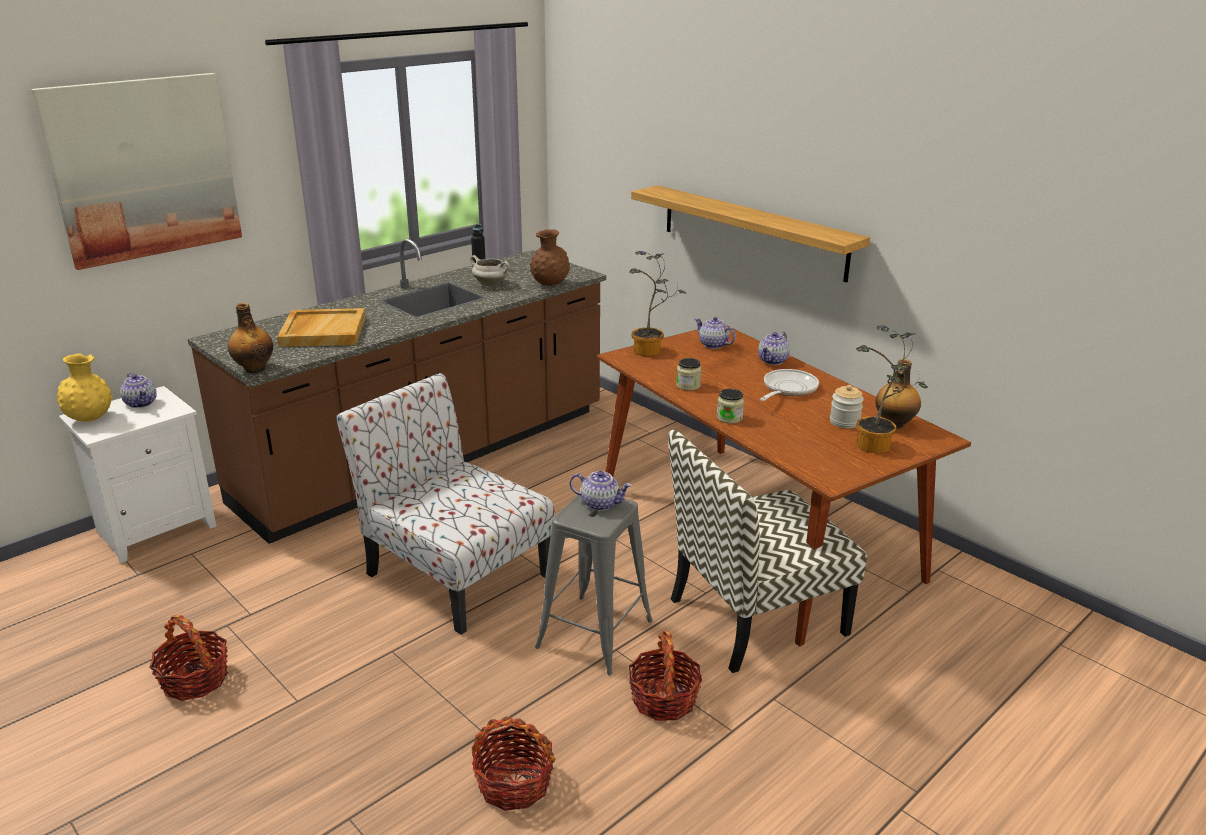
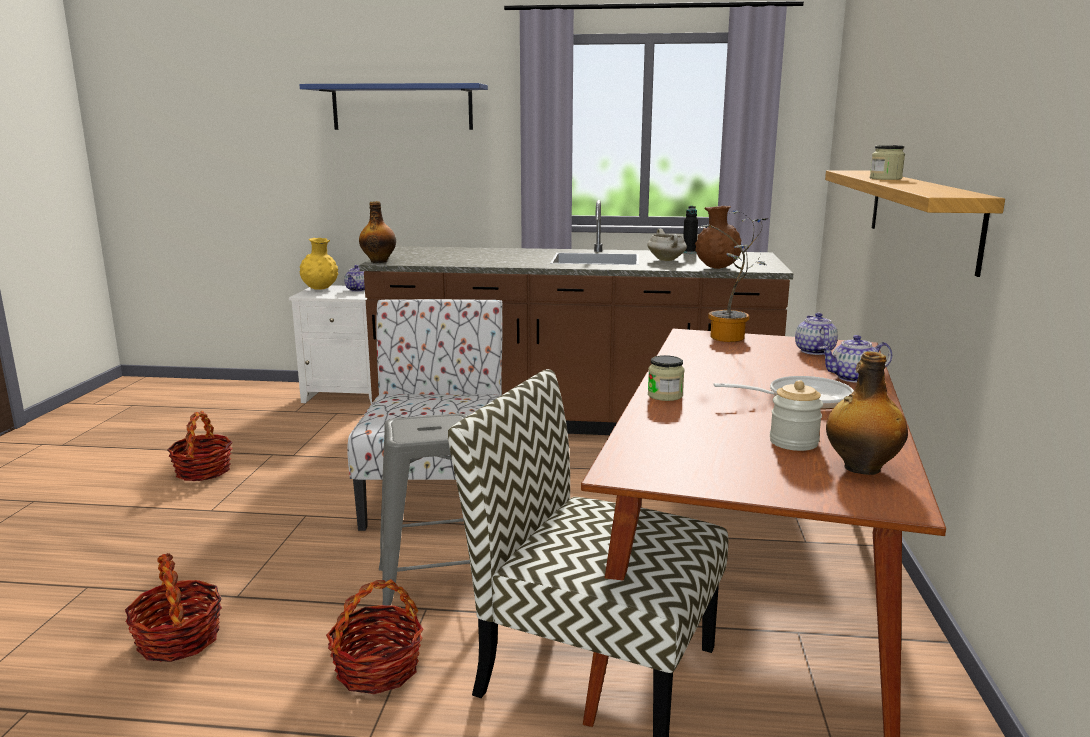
camera: 50 degrees right, 10 degrees down
picture [31,73,242,270] -> blue shelf [299,83,488,130]
beige tray [277,308,366,347] -> none
teapot [570,471,632,511] -> none
jar [676,358,702,391] -> jar moved to [870,145,905,180]
potted plant [856,325,928,454] -> none

